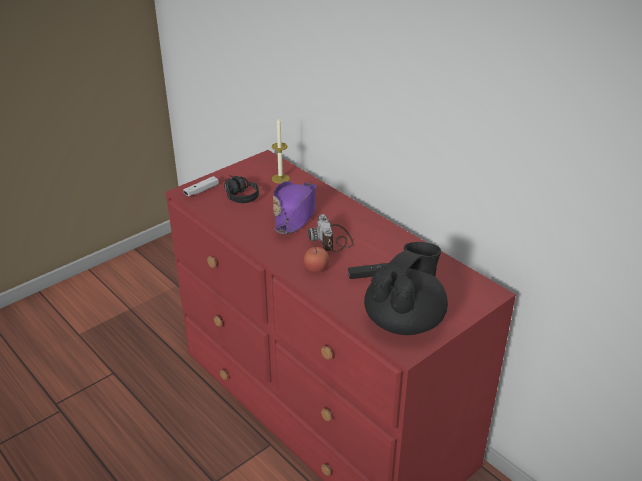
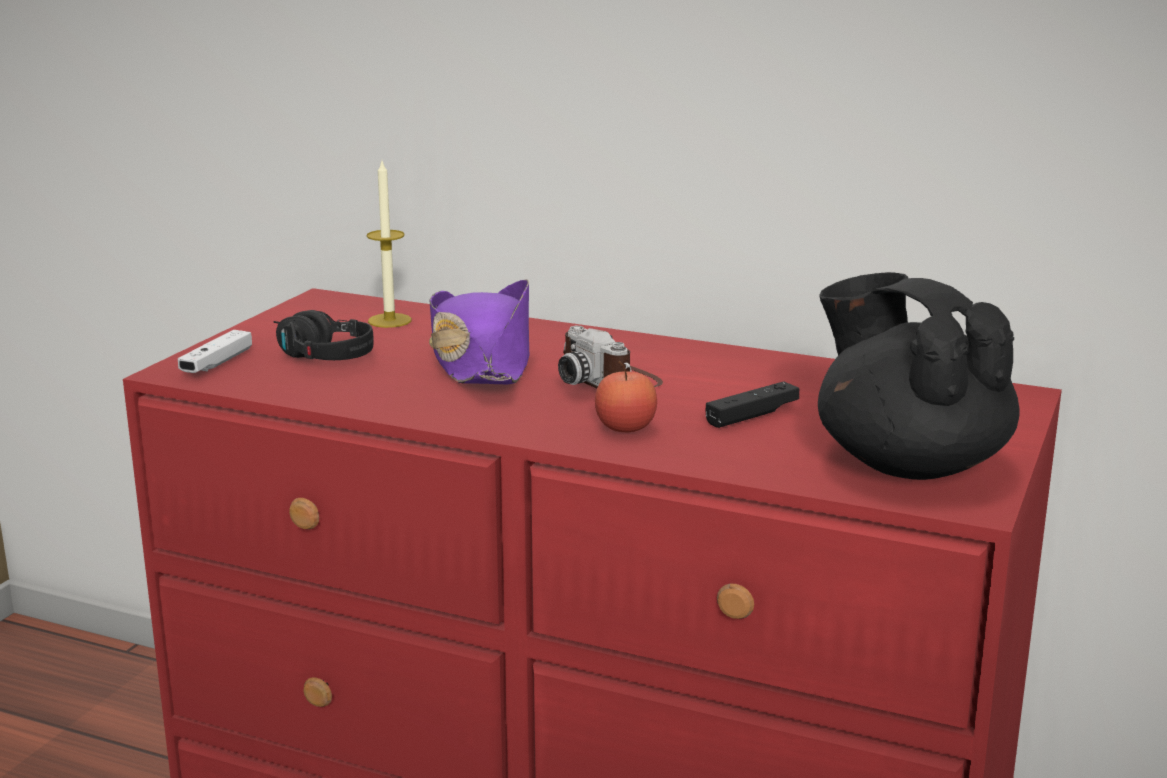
camera: 25 degrees left, 15 degrees down
black teapot [364,242,448,335] -> black teapot turned 45 degrees counterclockwise [818,272,1020,480]

